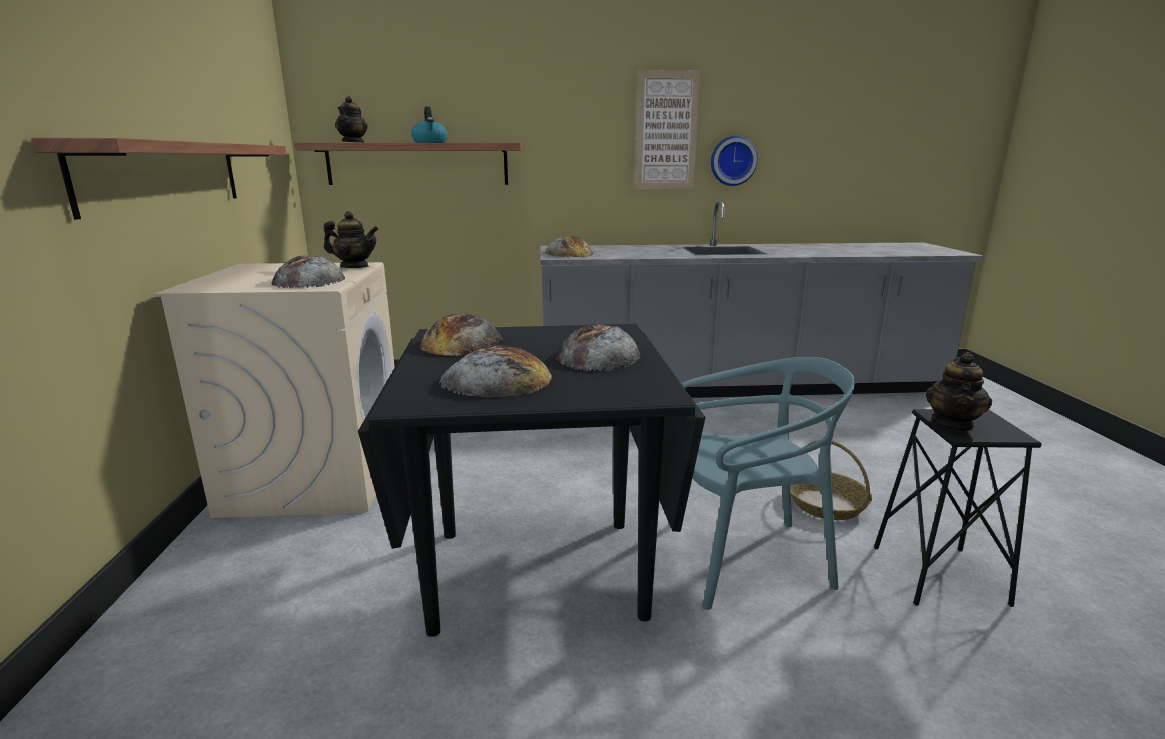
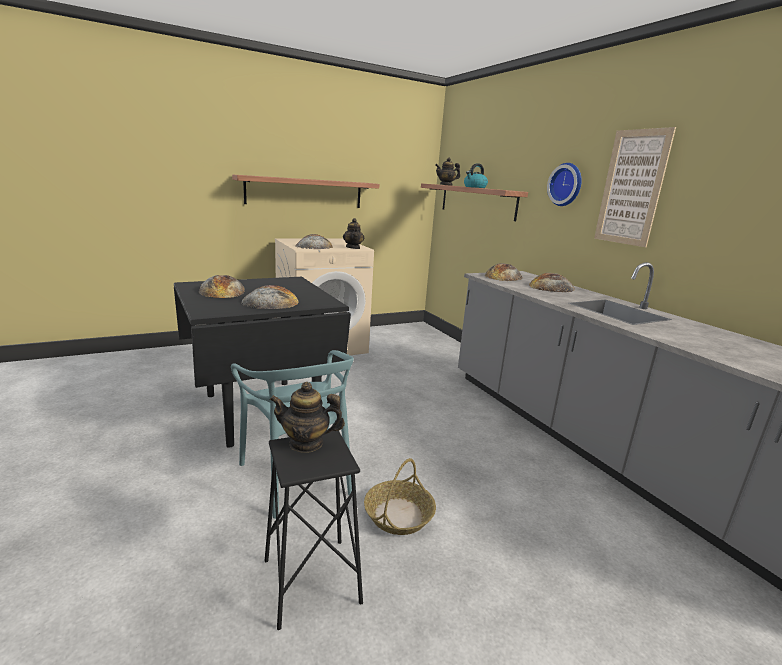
camera: 65 degrees right, 0 degrees up
bread [420,313,503,356] -> bread moved to [529,273,575,292]
wall clock [711,136,758,186] -> wall clock moved to [547,163,582,206]

